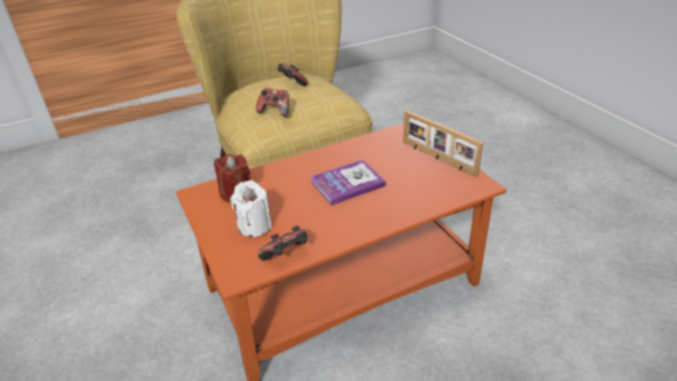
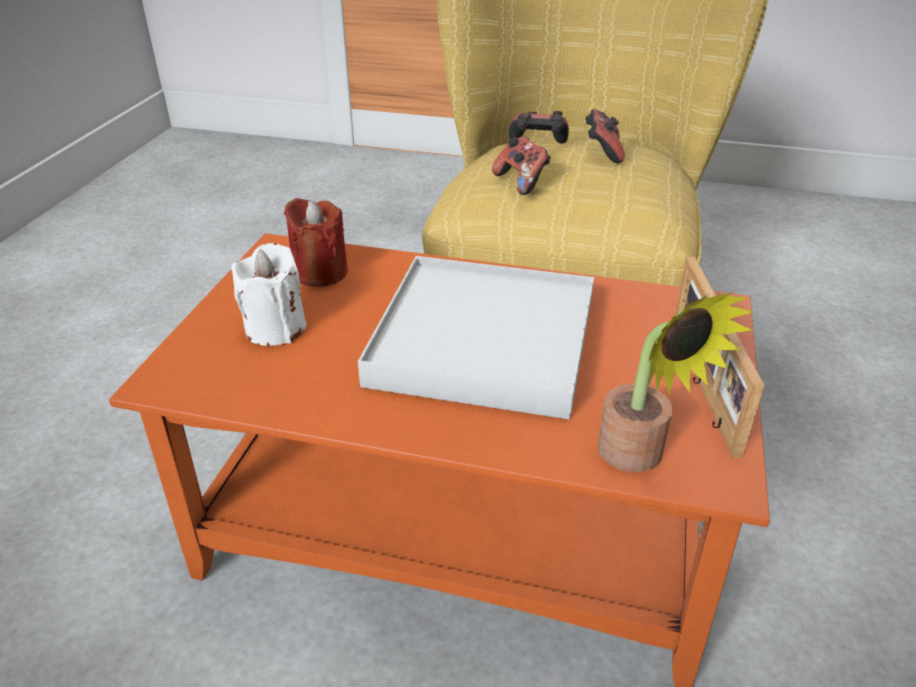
camera: 40 degrees right, 0 degrees up
game controller [258,226,307,261] -> game controller moved to [509,111,569,143]
book [311,160,386,206] -> white tray [358,256,594,419]
none -> potted plant [598,292,753,472]

